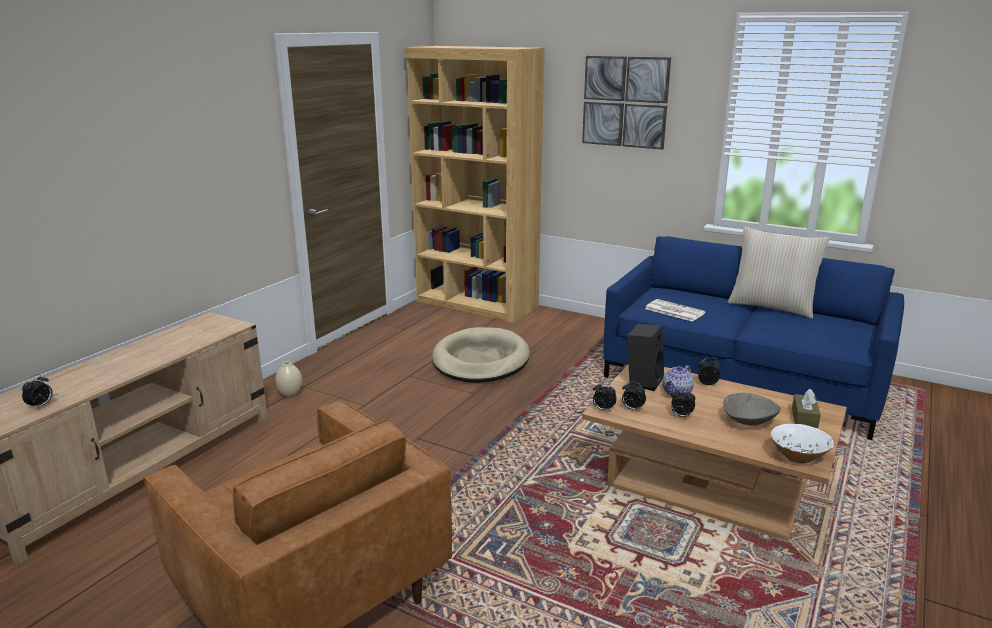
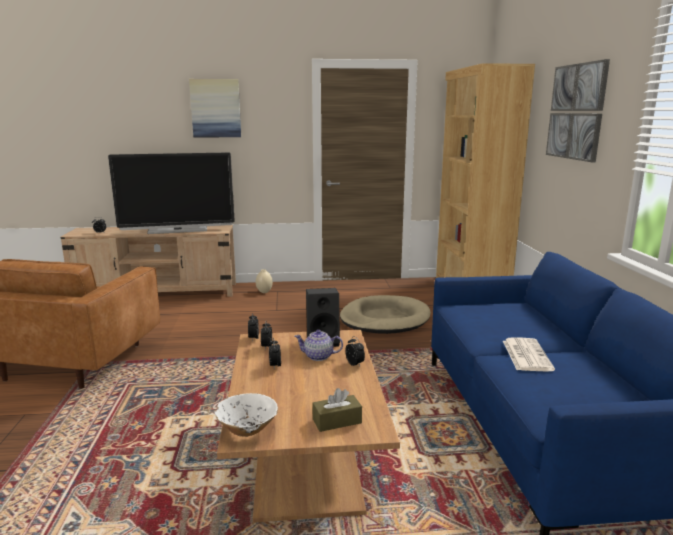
camera: 55 degrees right, 5 degrees down
newspaper [645,299,706,322] -> newspaper moved to [503,337,555,372]
grey bowl [723,393,781,426] -> none
beige pillow [727,227,830,319] -> none
none -> television [108,152,235,234]
none -> picture [189,79,241,137]

